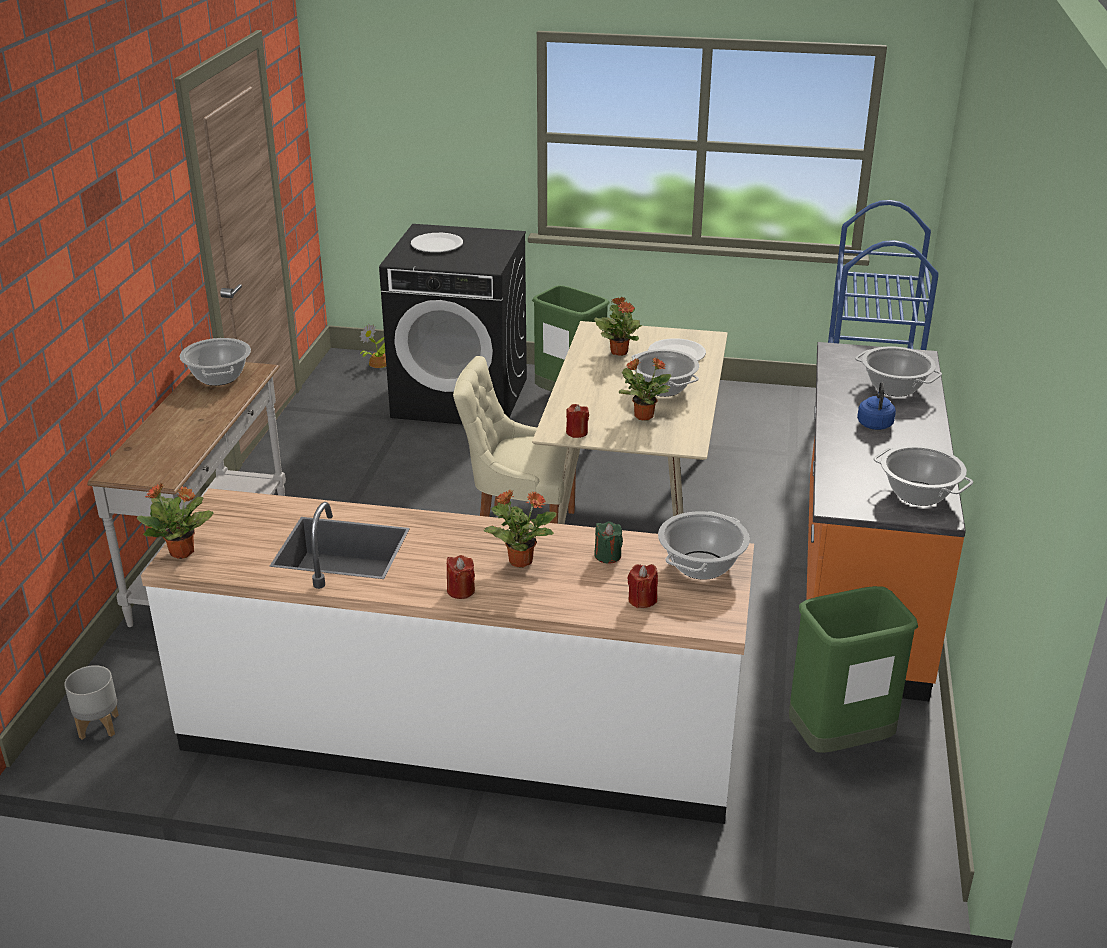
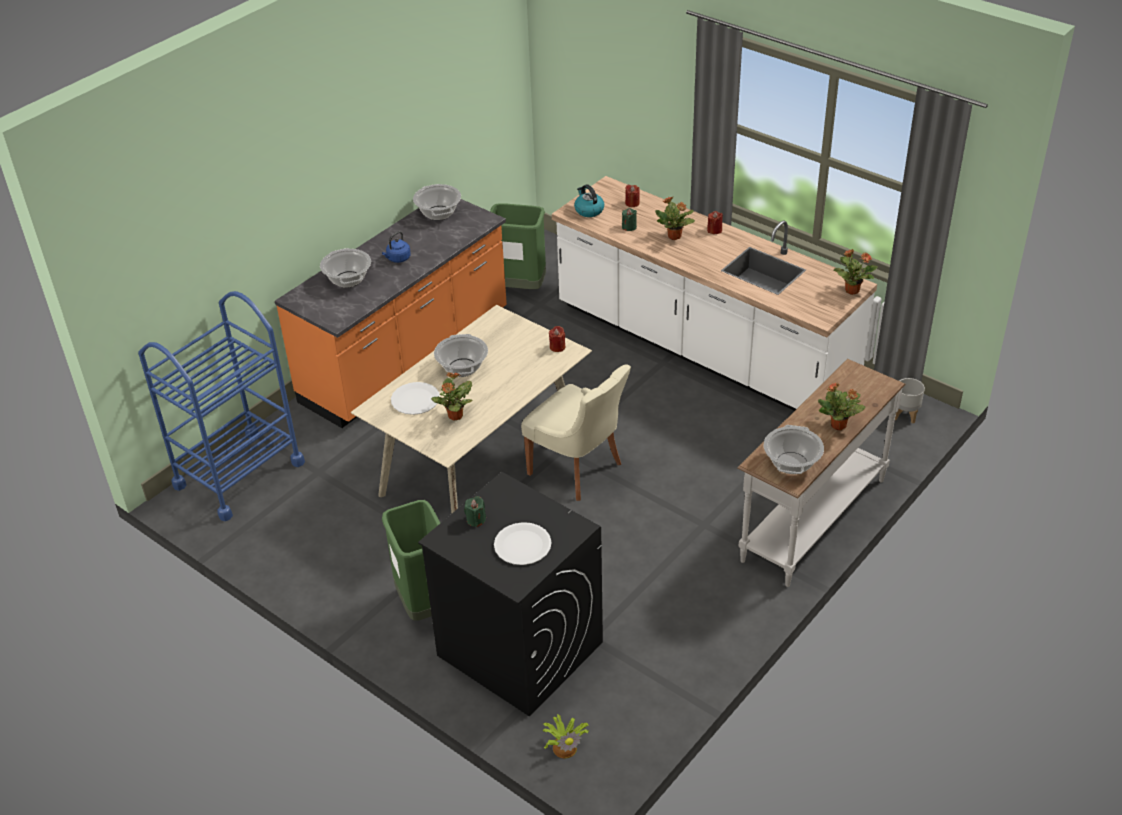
camera: 150 degrees left, 10 degrees up
potted plant [618,357,671,421] -> potted plant moved to [818,383,865,430]
cooking pot [658,511,750,580] -> kettle [574,184,604,217]
none -> green candle [464,496,486,527]

